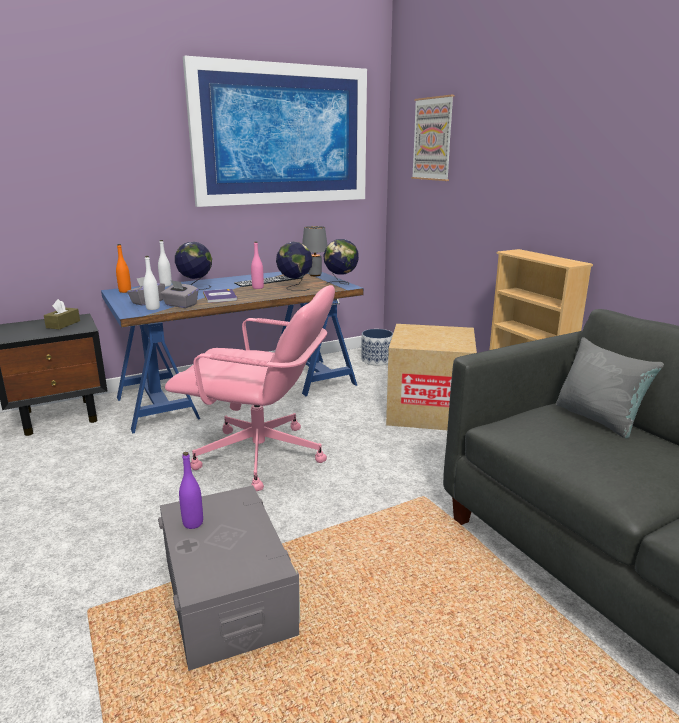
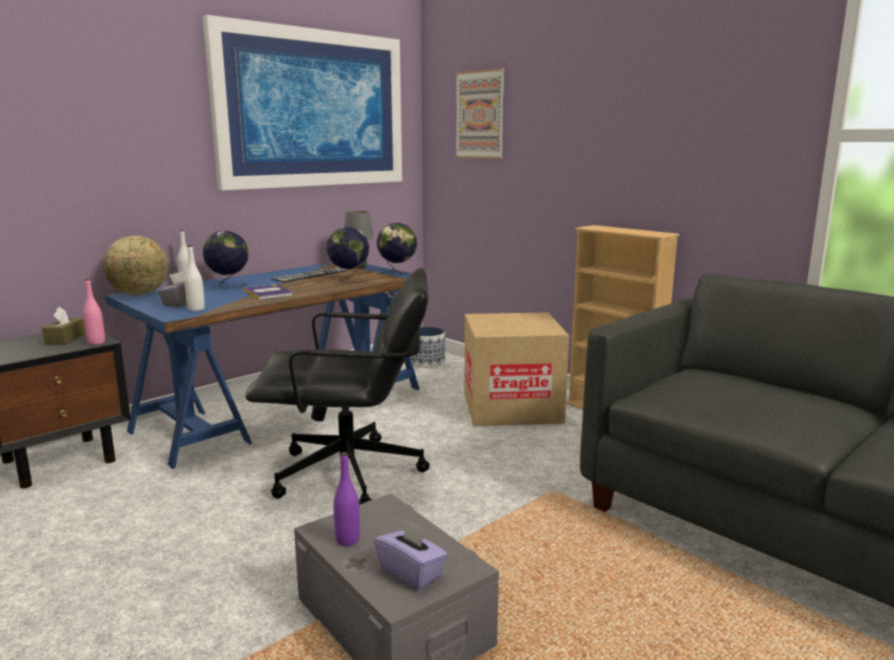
camera: 15 degrees left, 5 degrees down
orange bottle [116,244,131,293] -> globe [103,236,168,295]
grey tissue box [161,280,198,308] -> none
pink office chair [165,285,335,491] -> black office chair [245,268,429,505]
pink bottle [251,242,264,289] -> pink bottle moved to [83,279,105,345]
grey pillow [556,337,664,438] -> none
none -> purple tissue box [374,520,448,590]

